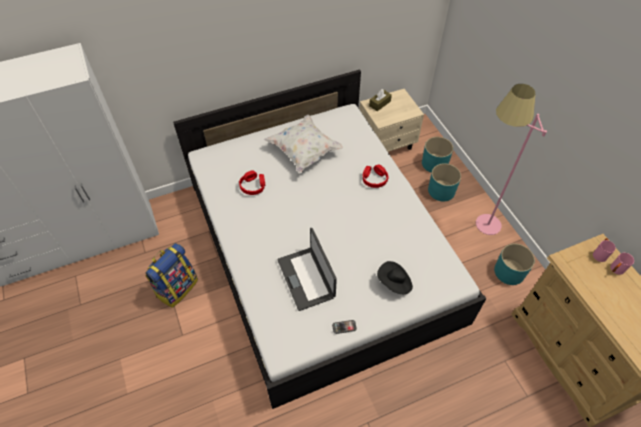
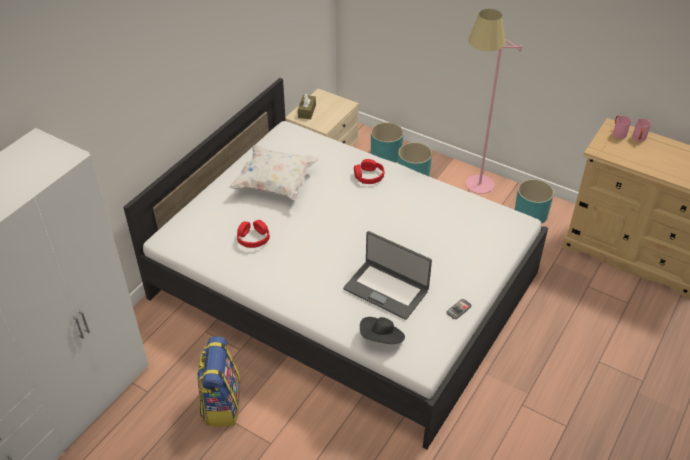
camera: 35 degrees left, 10 degrees down
black hat [377,261,413,294] -> black hat moved to [360,317,405,344]

